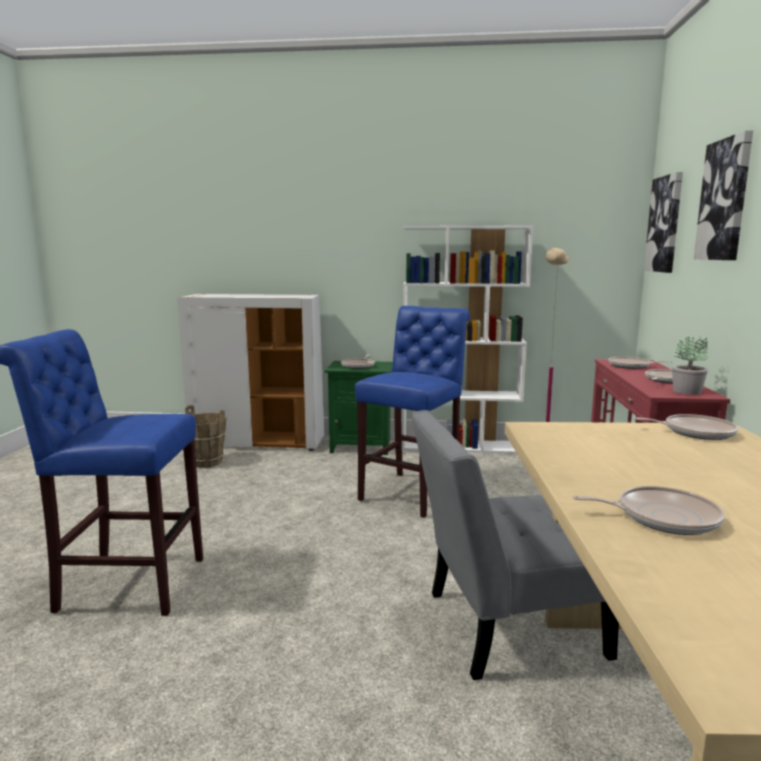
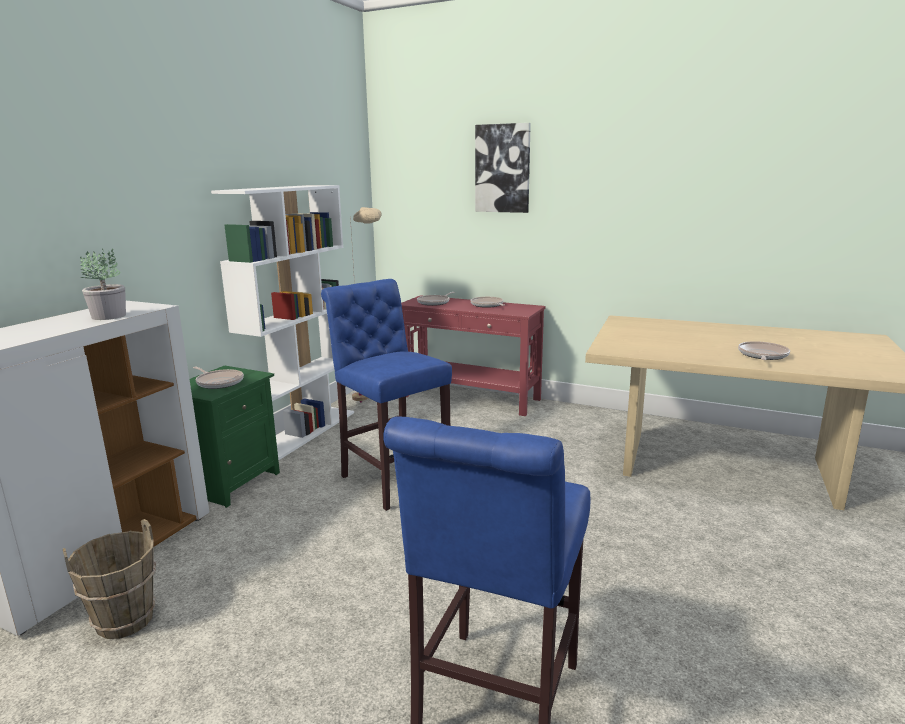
camera: 70 degrees left, 5 degrees up
grey chair [411,410,619,680] -> none
frying pan [634,414,739,440] -> none
picture [644,172,683,273] -> none
potted plant [672,336,708,395] -> potted plant moved to [80,248,126,320]

